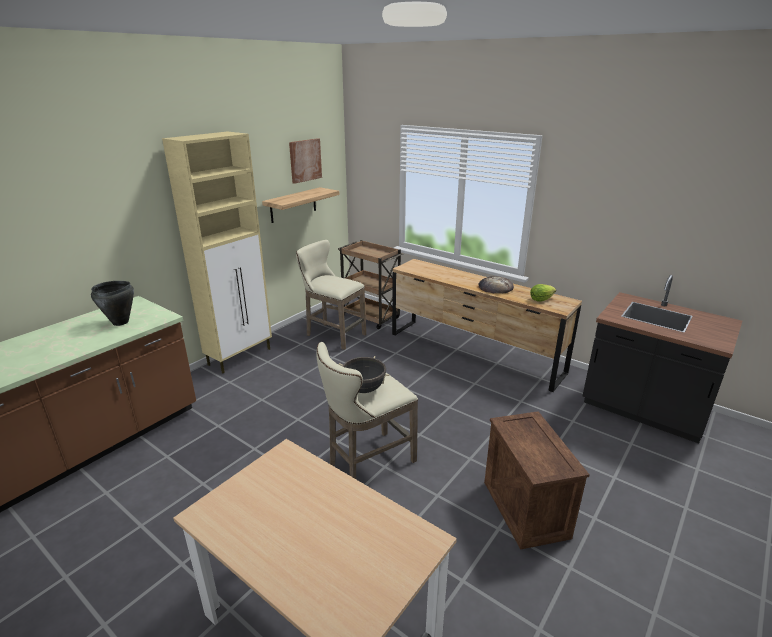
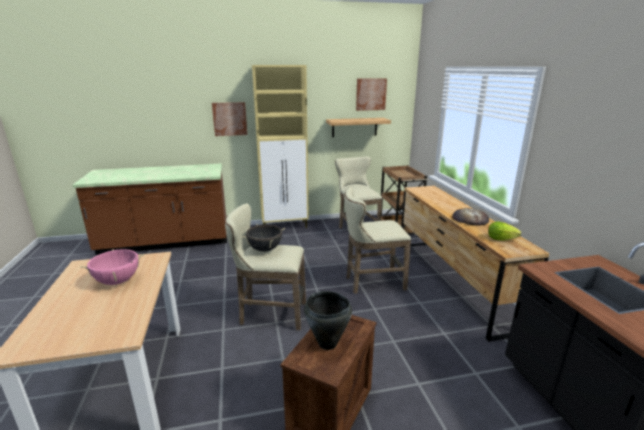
camera: 40 degrees right, 5 degrees down
black cooking pot [91,281,134,326] -> black cooking pot moved to [304,291,352,350]
none -> pink cooking pot [81,249,144,285]
none -> picture [212,102,247,136]
none -> beige stool [344,187,411,294]

